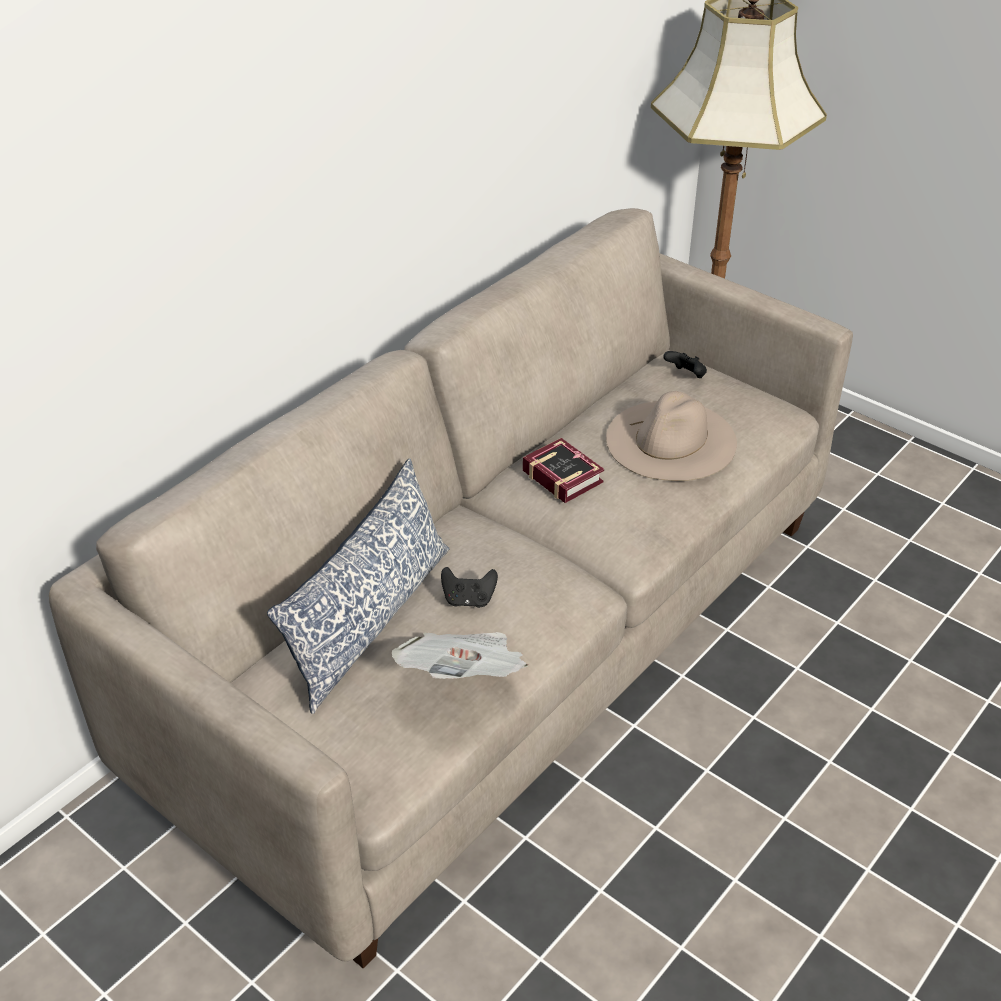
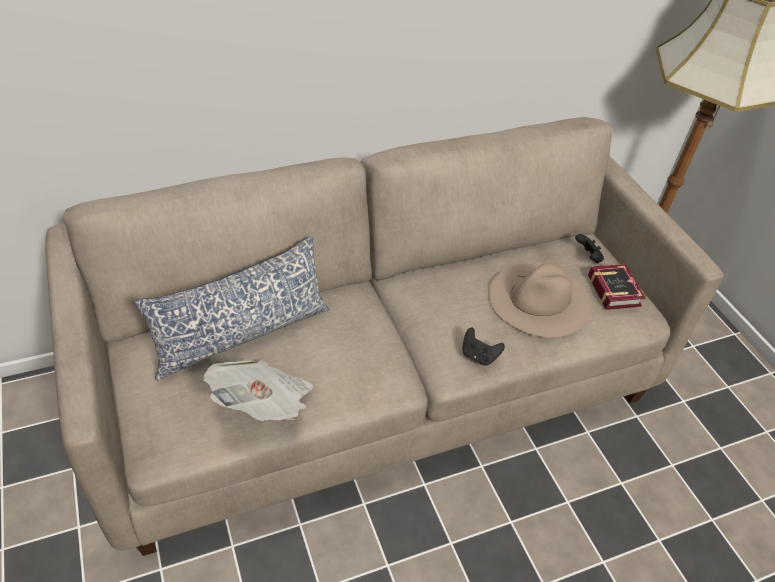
camera: 25 degrees right, 5 degrees up
black game controller [441,567,498,608] -> black game controller moved to [462,328,505,366]
book [523,438,604,503] -> book moved to [588,264,645,310]

